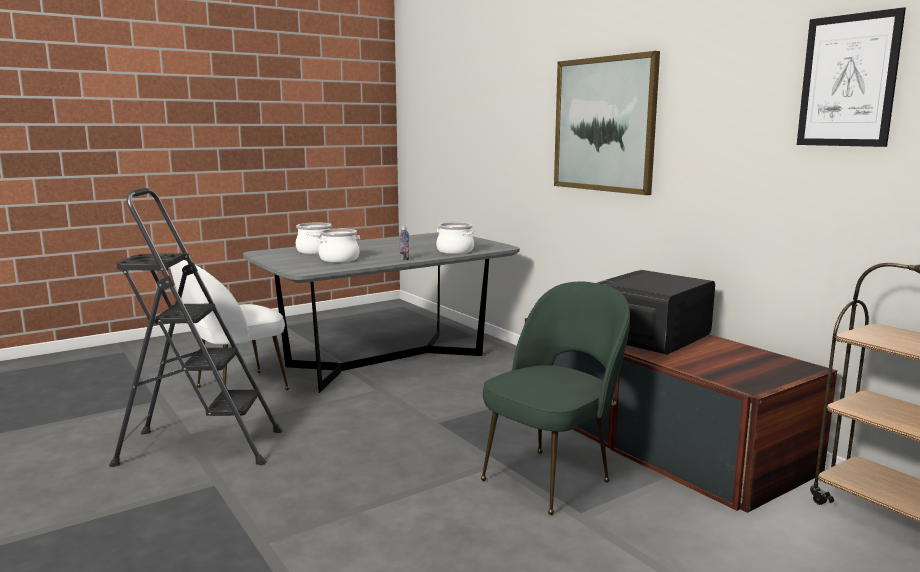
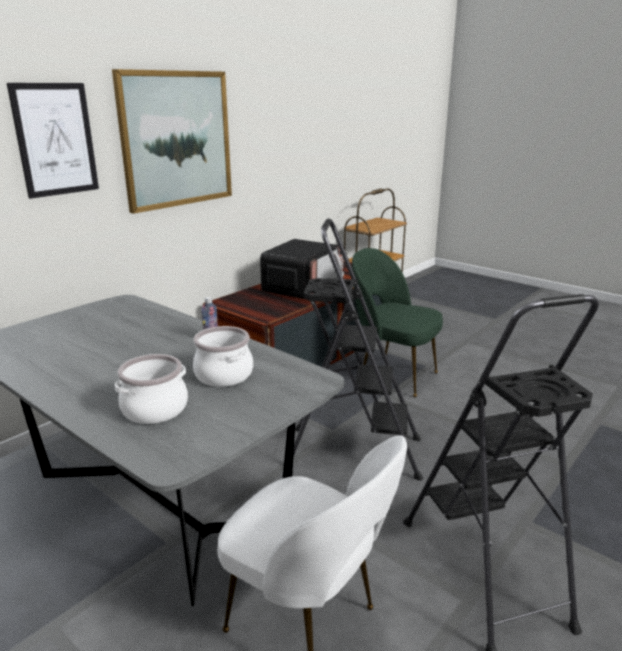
camera: 105 degrees left, 10 degrees up
cooking pot [436,222,474,254] -> none
microwave [596,270,715,355] -> microwave turned 90 degrees counterclockwise [260,239,344,299]
picture [797,7,906,147] -> picture moved to [7,83,99,199]
none -> step ladder [283,219,423,481]

